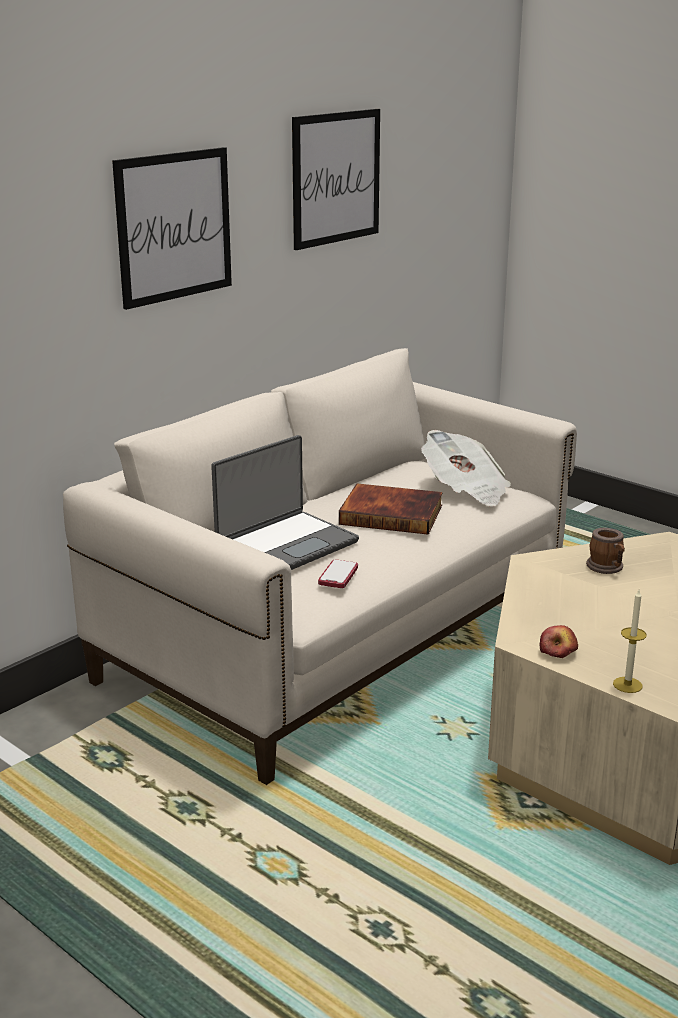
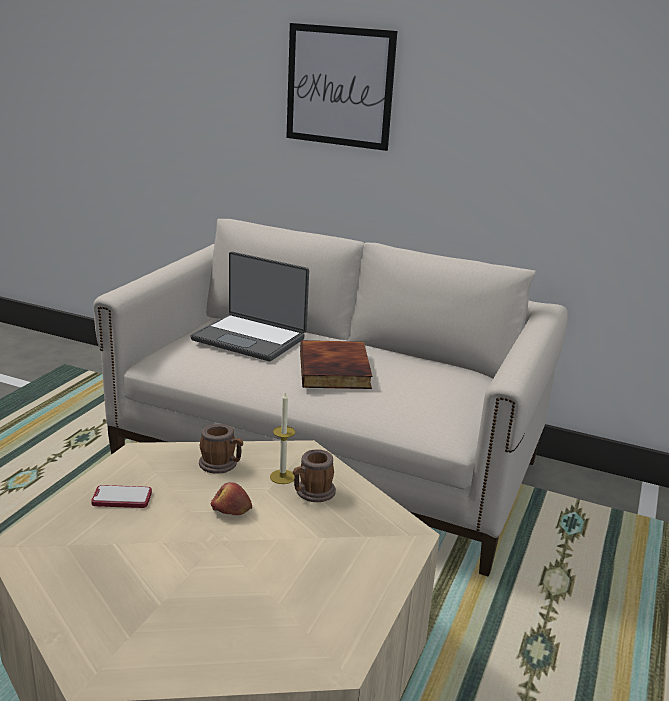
camera: 70 degrees right, 0 degrees up
picture [292,109,380,250] -> none
phone [318,560,358,588] -> phone moved to [91,485,152,508]
newspaper [421,430,511,507] -> none
apple [540,625,578,658] -> apple moved to [211,482,252,515]
candle [613,590,647,693] -> candle moved to [270,391,295,484]
none -> mug [199,424,243,474]

